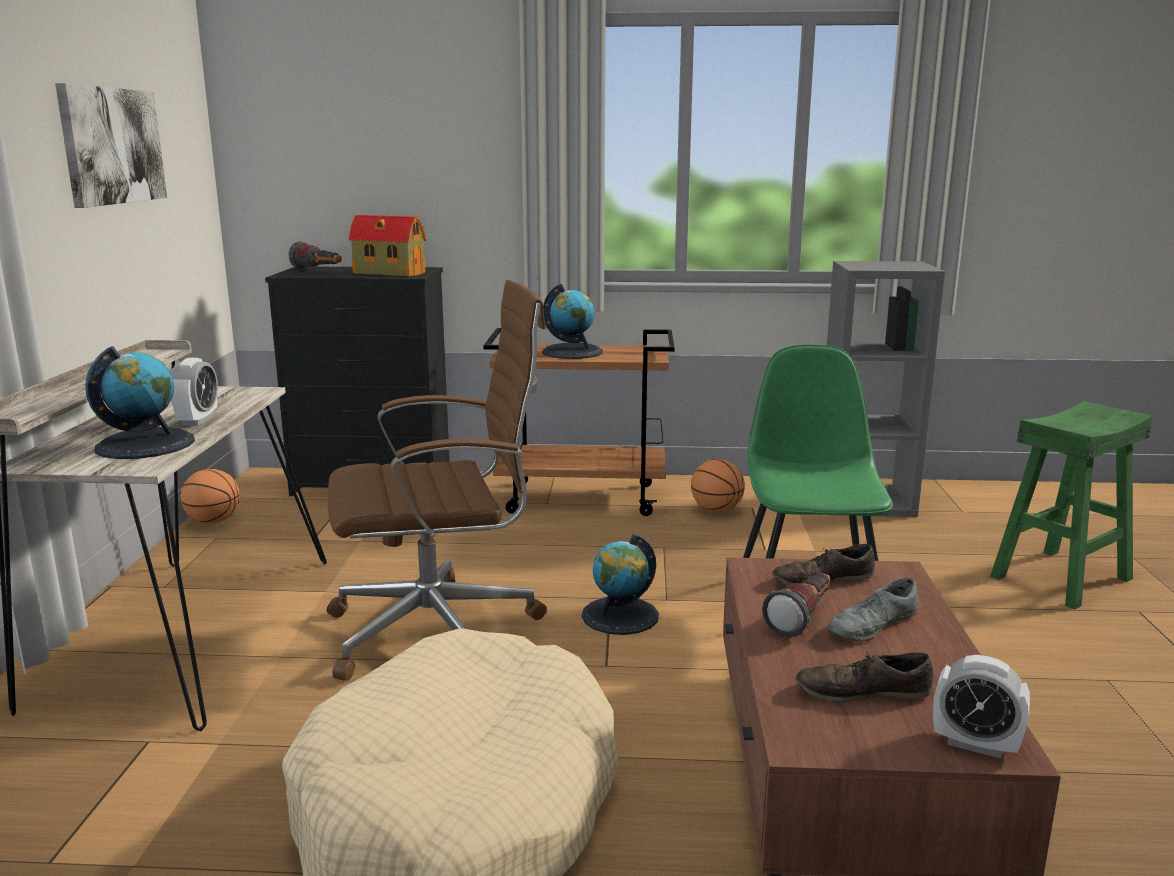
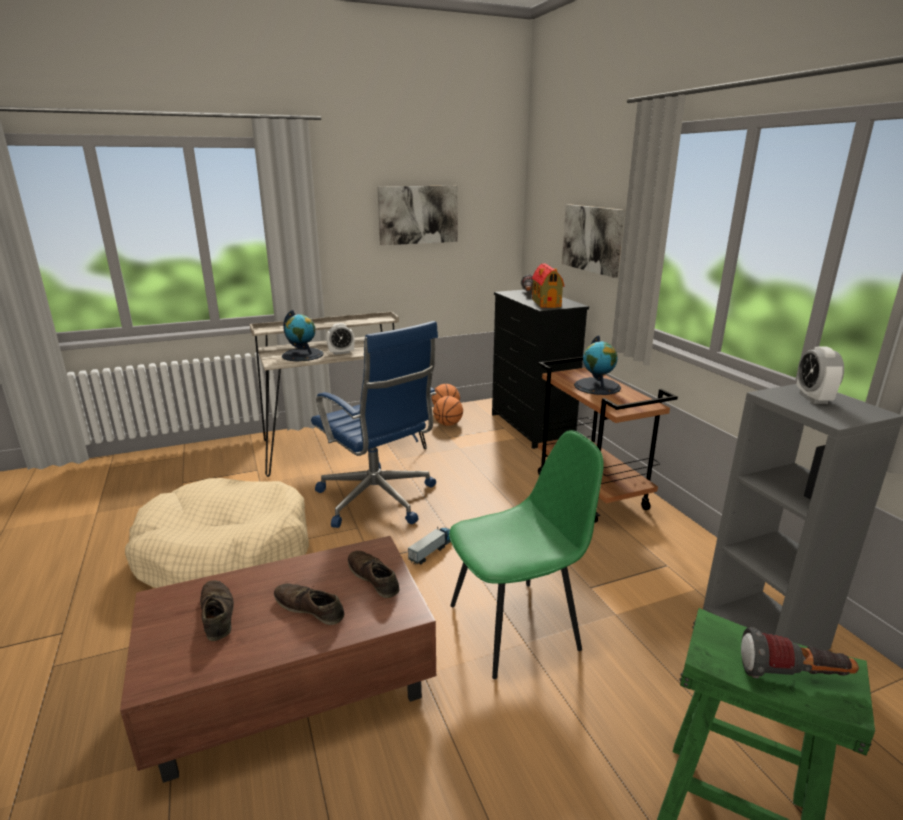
camera: 65 degrees right, 5 degrees up
brown office chair [327,280,547,681] -> blue office chair [311,321,438,528]
globe [582,534,659,635] -> toy truck [408,528,451,564]
basketball [691,459,745,512] -> basketball moved to [433,396,463,426]
flashlight [762,573,830,637] -> flashlight moved to [741,627,859,678]
grey shoe [827,578,918,642] -> brown shoe [274,583,344,625]
alarm clock [933,655,1030,759] -> alarm clock moved to [796,346,844,404]
none -> picture [562,204,625,278]

